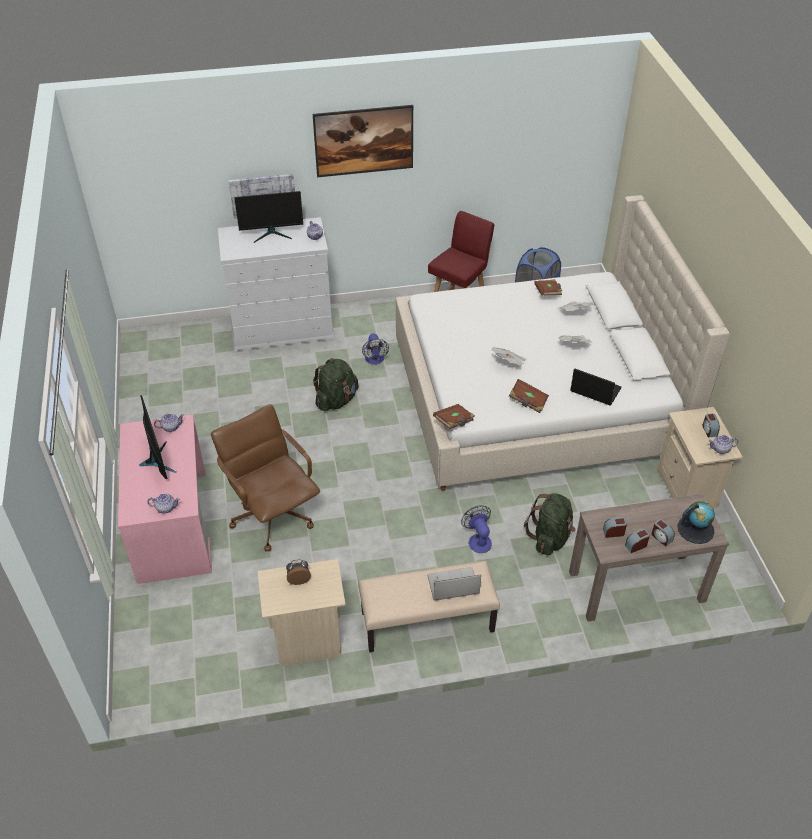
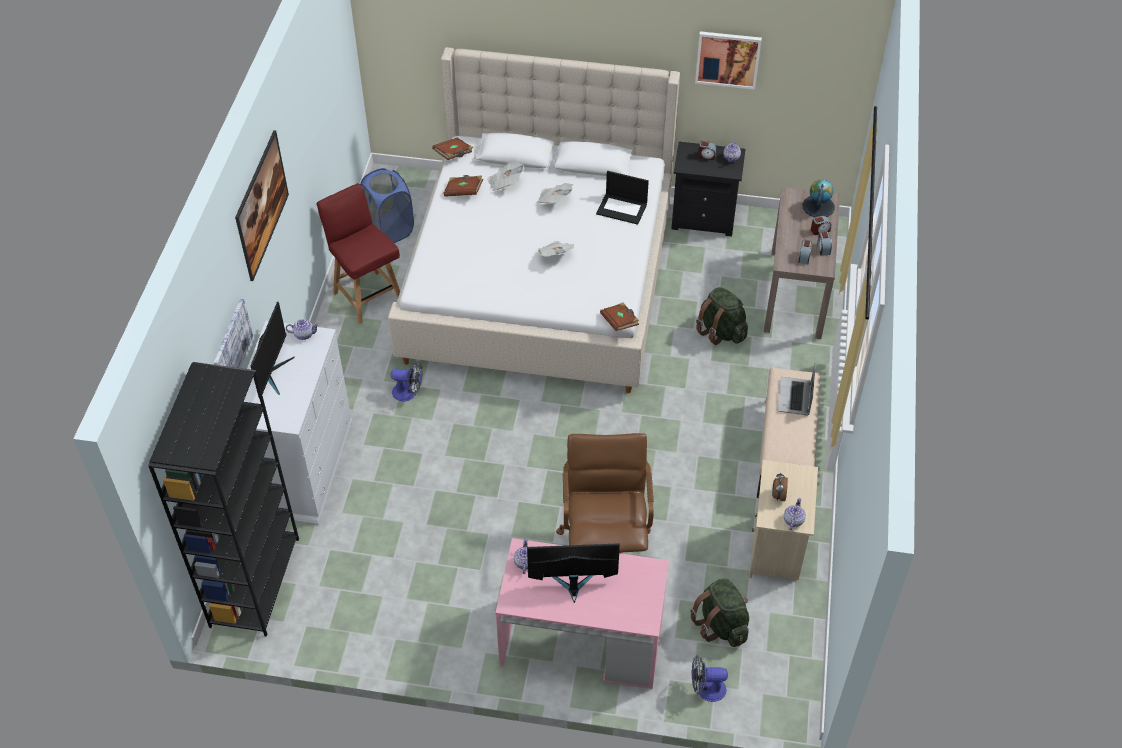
camera: 70 degrees left, 5 degrees up
teapot [147,493,180,513] -> teapot moved to [784,498,806,530]
brown office chair [211,404,320,552] -> brown office chair turned 105 degrees clockwise [556,433,654,554]
green backpack [313,358,358,411] -> green backpack moved to [691,578,749,647]
fan [461,506,492,553] -> fan moved to [692,655,728,702]
brown book [509,379,549,413] -> brown book moved to [432,137,473,160]
laptop [570,368,621,406] -> laptop turned 120 degrees counterclockwise [596,171,649,225]
beige nightstand [657,407,743,508] -> black nightstand [671,142,745,236]
none -> black bookcase [148,362,299,637]
none -> picture [695,31,762,90]

